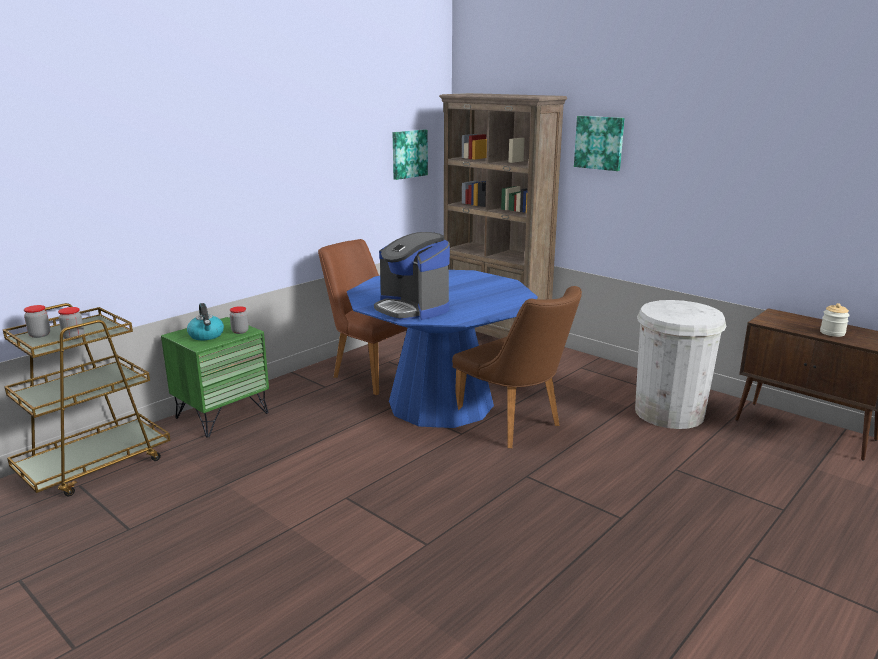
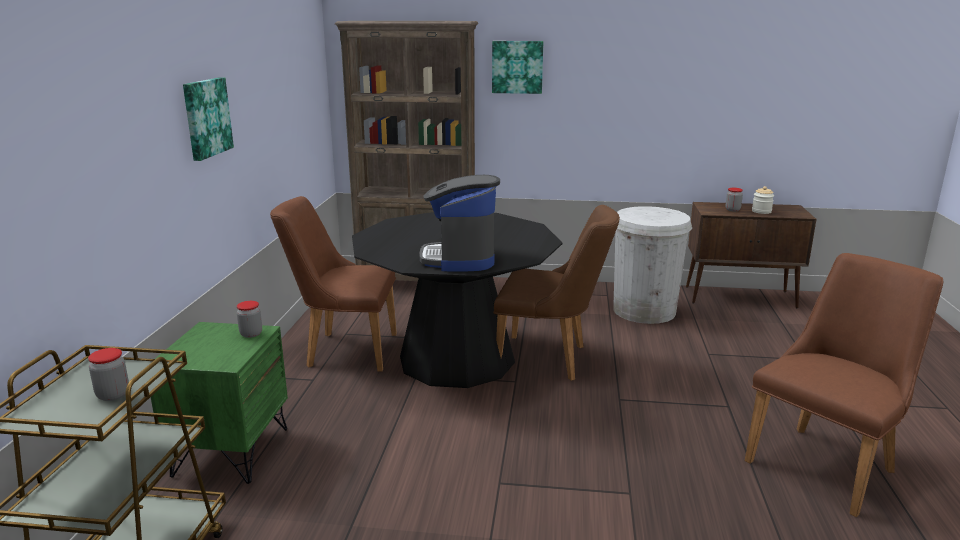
camera: 35 degrees left, 0 degrees up
jar [24,305,50,338] -> jar moved to [725,188,743,212]
kettle [187,303,224,340] -> none
blue dining table [347,270,538,428] -> black dining table [352,212,562,388]
coffee machine [374,232,450,320] -> coffee machine turned 75 degrees clockwise [419,175,500,272]
picture [393,130,428,180] -> picture moved to [183,78,234,161]
none -> brown chair [745,253,943,517]

